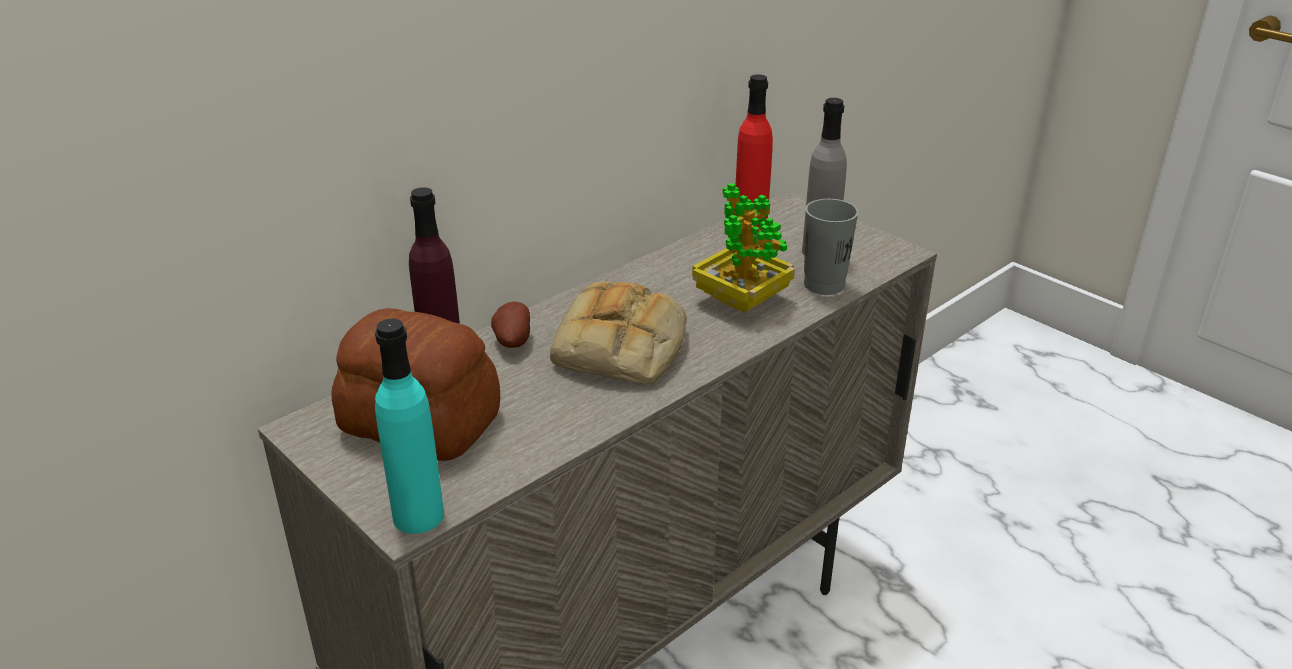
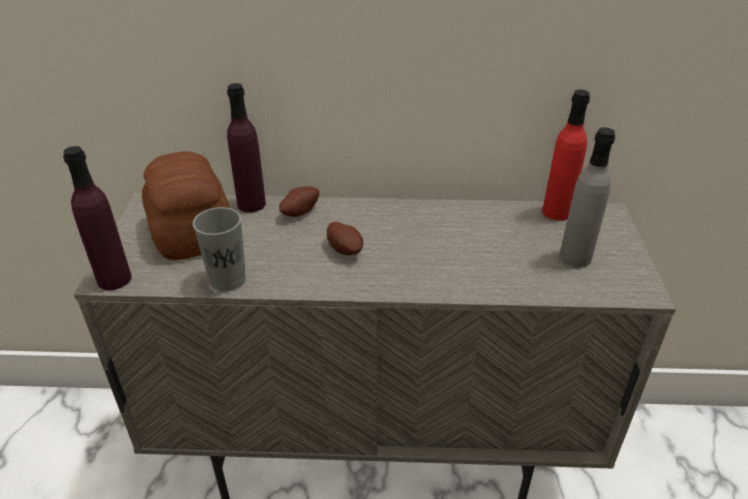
camera: 45 degrees right, 5 degrees up
turquoise bottle [375,319,444,534] -> purple bottle [63,146,132,290]
bread [550,282,687,384] -> potato [327,222,363,255]
potted plant [692,183,795,313] -> none
grey cup [804,199,859,295] -> grey cup moved to [193,207,246,291]

